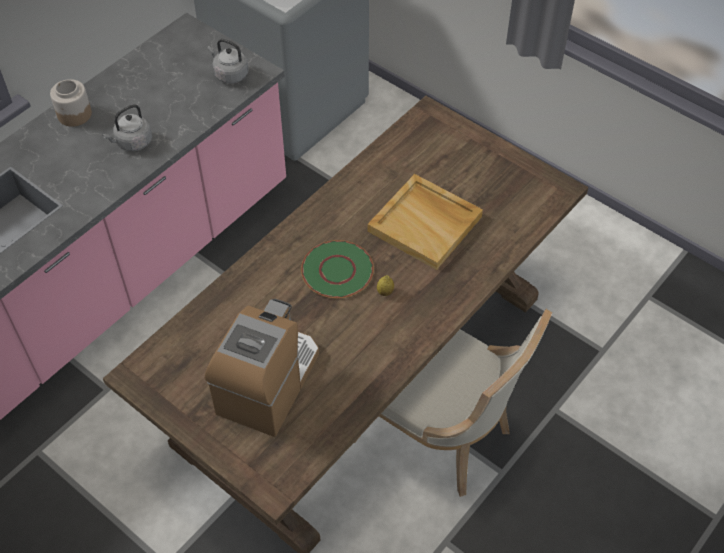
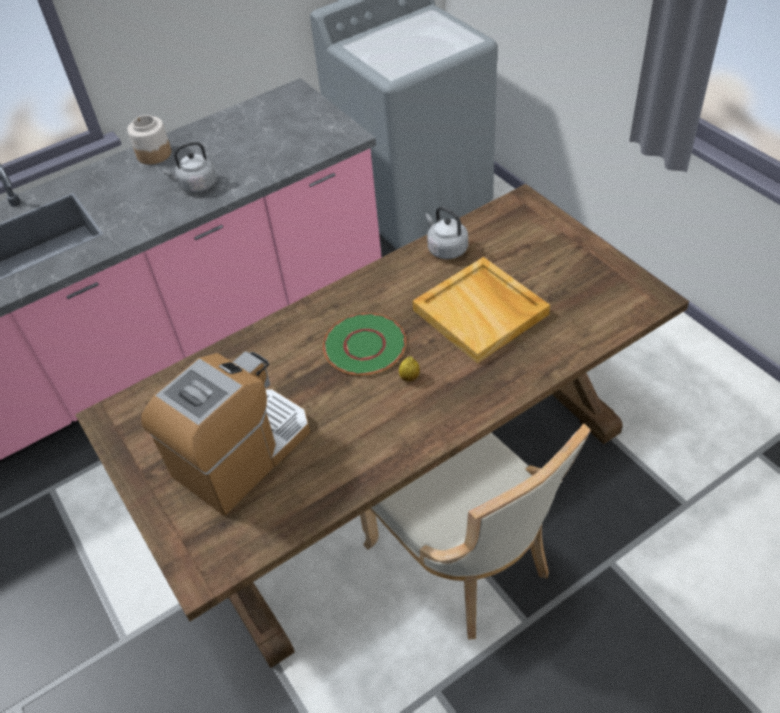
camera: 20 degrees right, 5 degrees down
grey kettle [208,39,249,83] -> grey kettle moved to [425,206,468,259]

